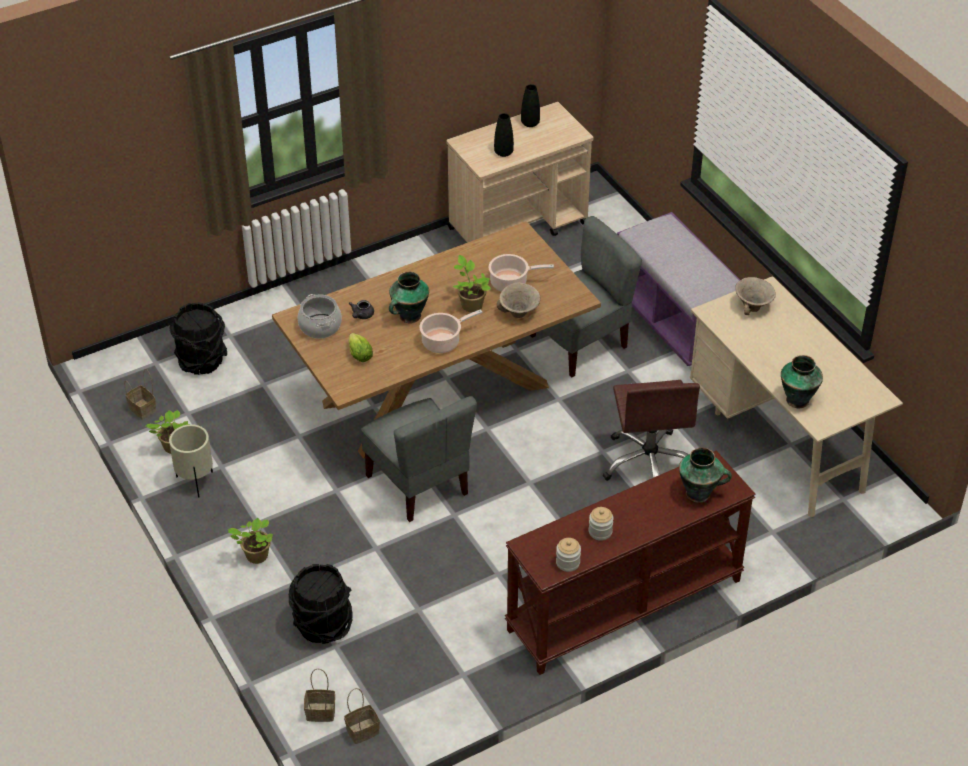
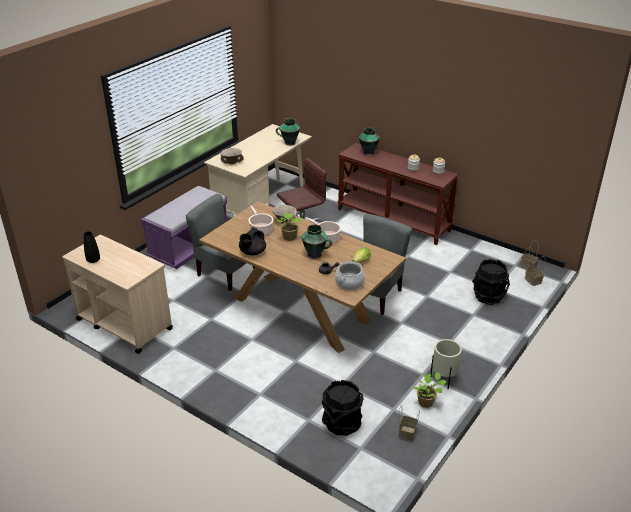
camera: 115 degrees left, 10 degrees down
potted plant [228,518,273,564] -> none
black vase [494,113,514,157] -> none
none -> black teapot [239,227,266,255]

